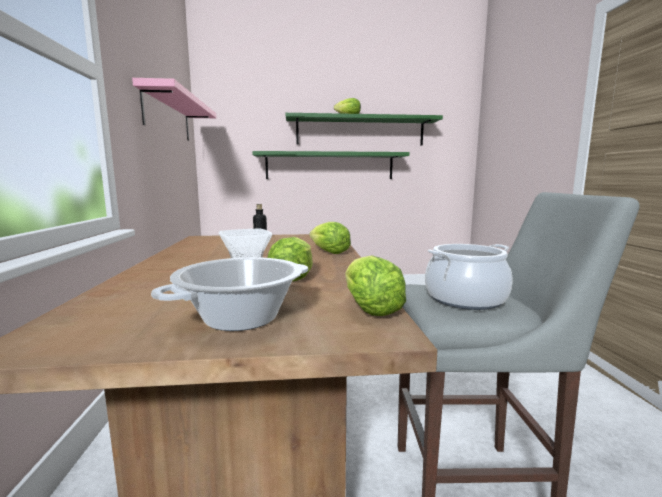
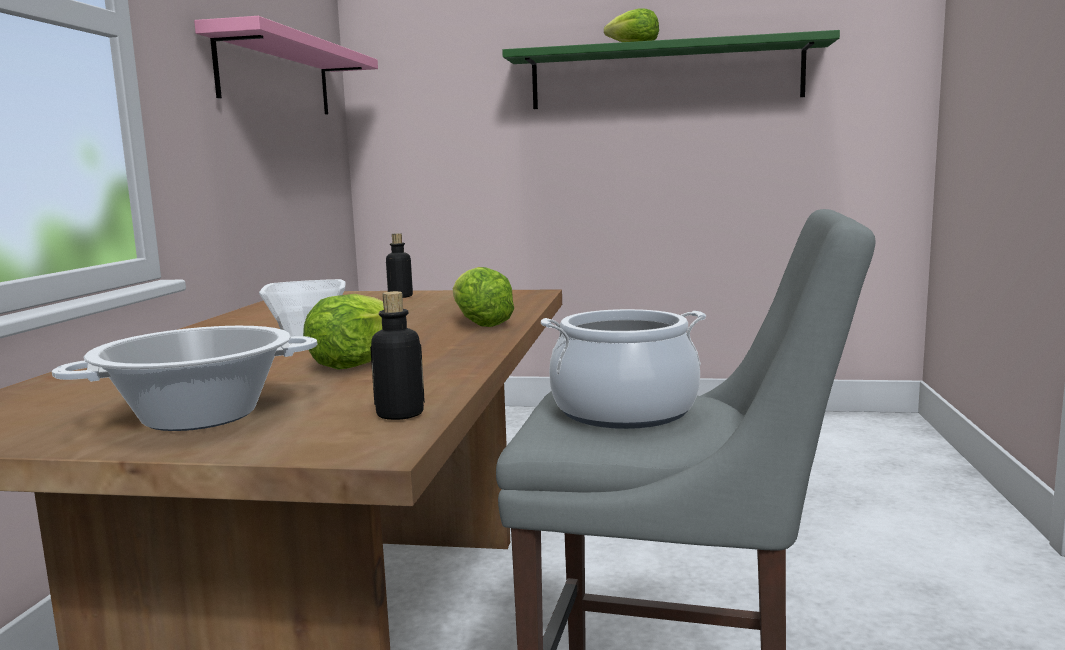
camera: 15 degrees right, 0 degrees up
green shelf [252,151,409,179] -> none
lettuce [345,255,406,316] -> bottle [370,291,425,420]

